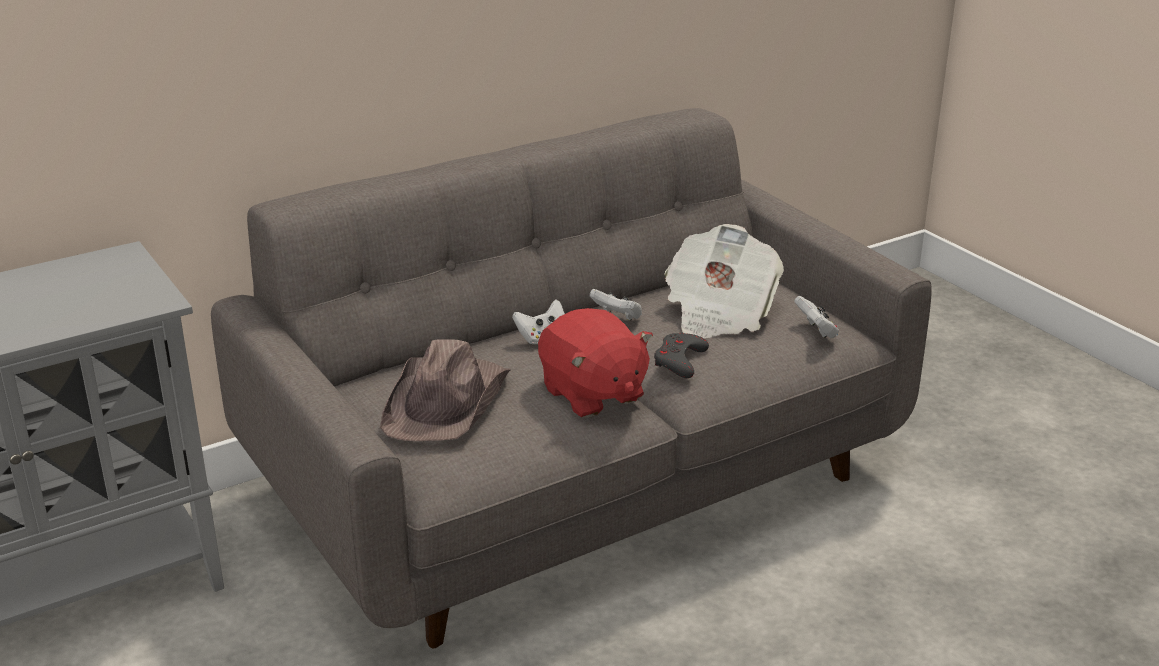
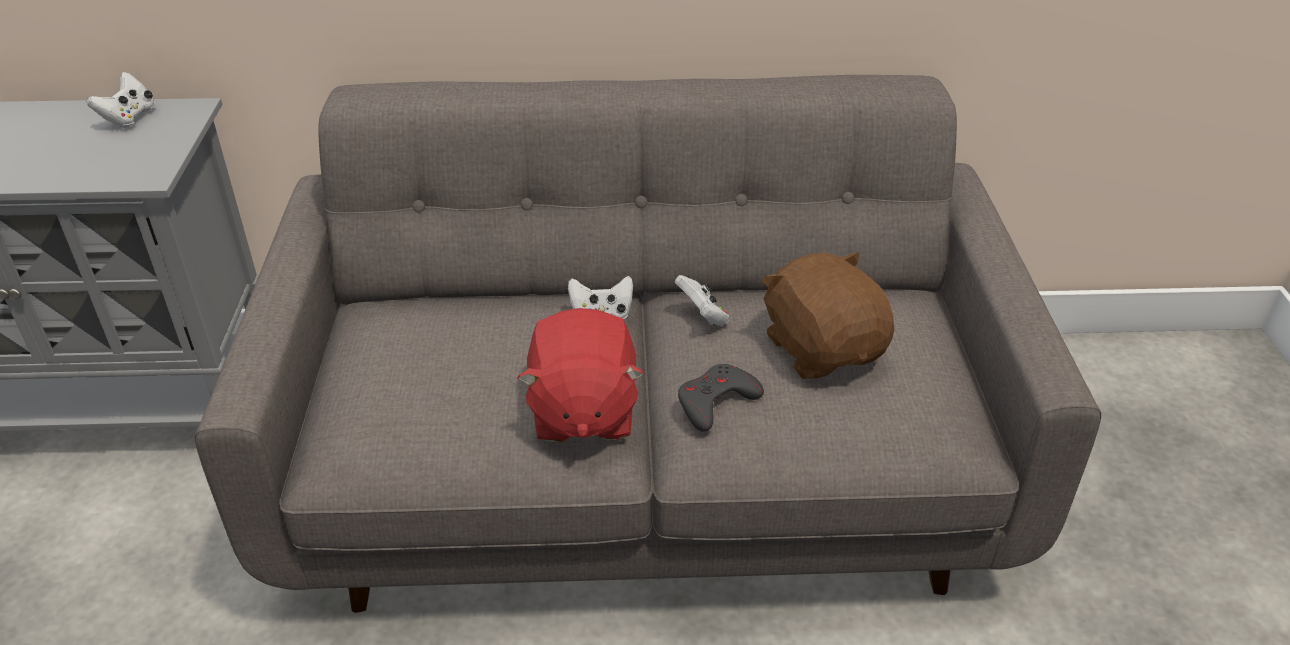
camera: 30 degrees right, 10 degrees up
brown hat [380,339,511,441] -> none
newspaper [664,224,784,338] -> brown plush toy [761,252,894,379]
white game controller [794,296,839,338] -> white game controller moved to [87,72,155,128]

